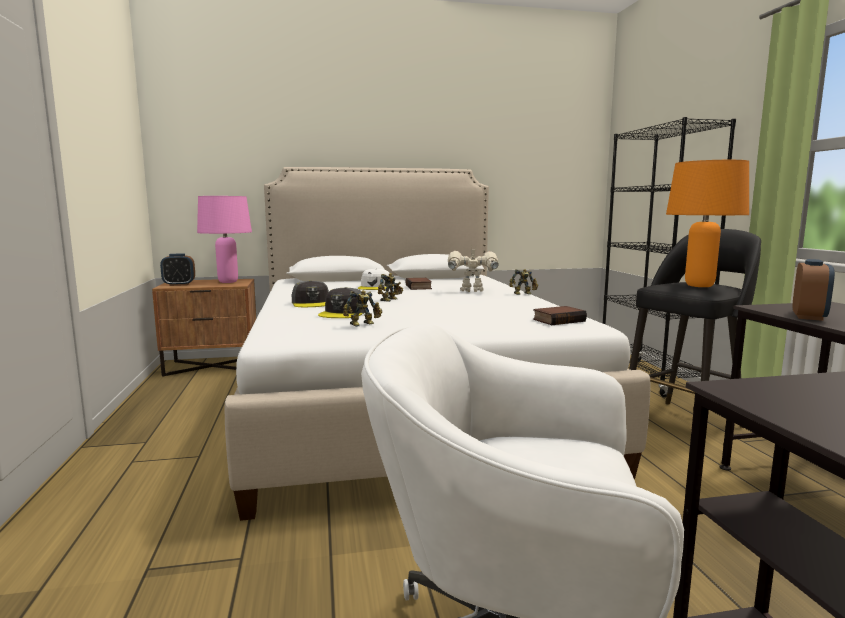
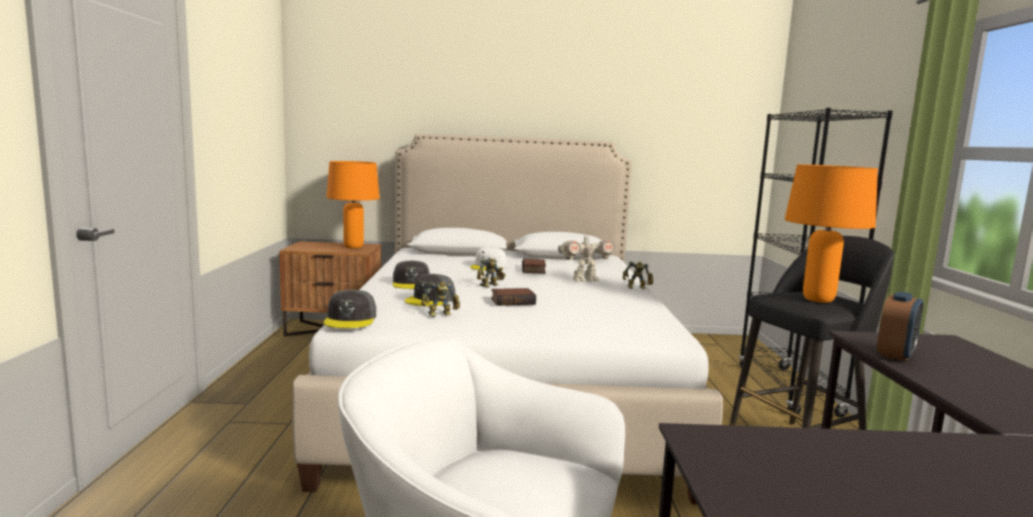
camera: 10 degrees right, 0 degrees up
alarm clock [160,254,195,286] -> none
pink table lamp [197,196,252,283] -> orange table lamp [326,161,380,249]
toy robot [448,248,499,292] -> toy robot turned 150 degrees clockwise [558,231,615,282]
book [533,306,587,325] -> book moved to [491,288,536,306]
none -> grey cap [323,290,376,328]

